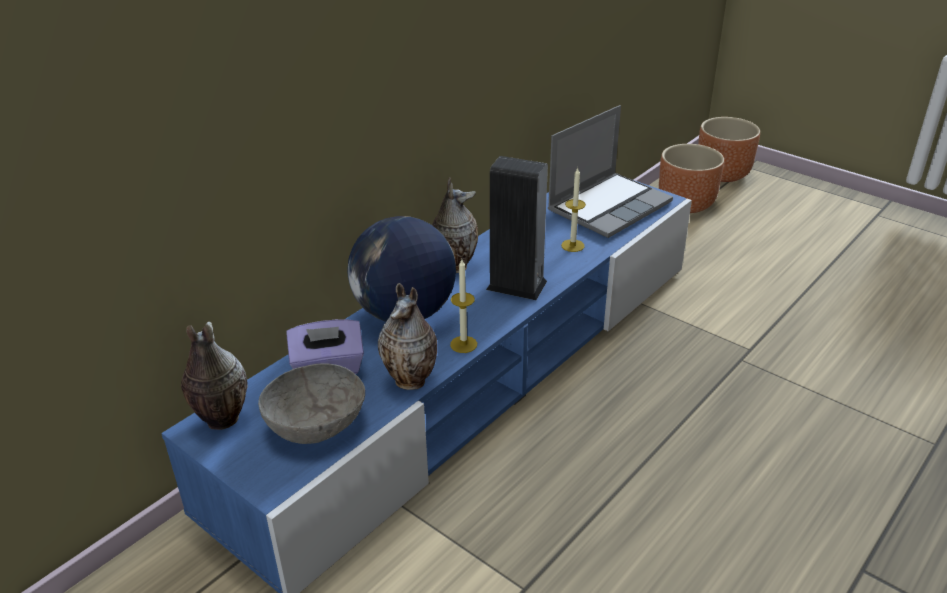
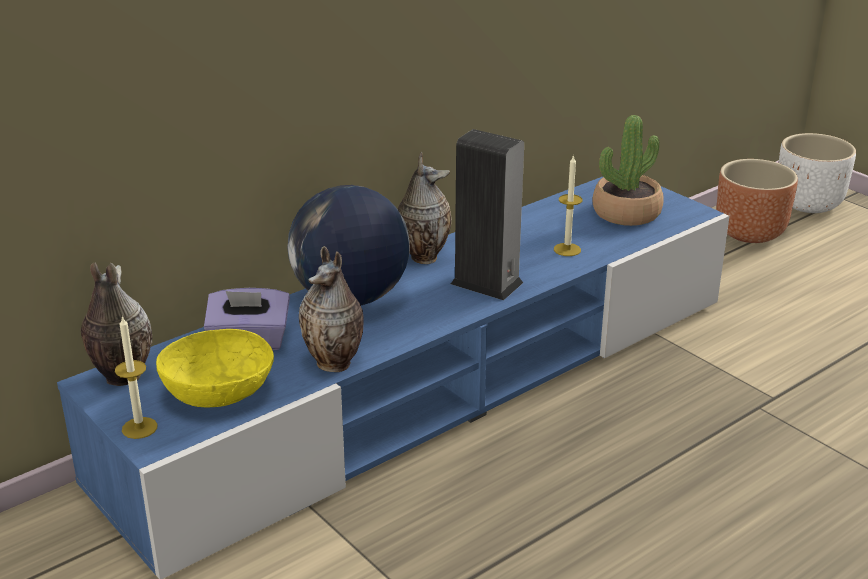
camera: 10 degrees right, 5 degrees down
grey bowl [258,363,365,444] -> yellow bowl [156,329,274,407]
candle [450,259,477,353] -> candle moved to [115,315,158,439]
laptop [548,105,673,238] -> potted plant [592,115,664,226]
brown planter [698,117,760,182] -> white planter [779,133,856,213]

